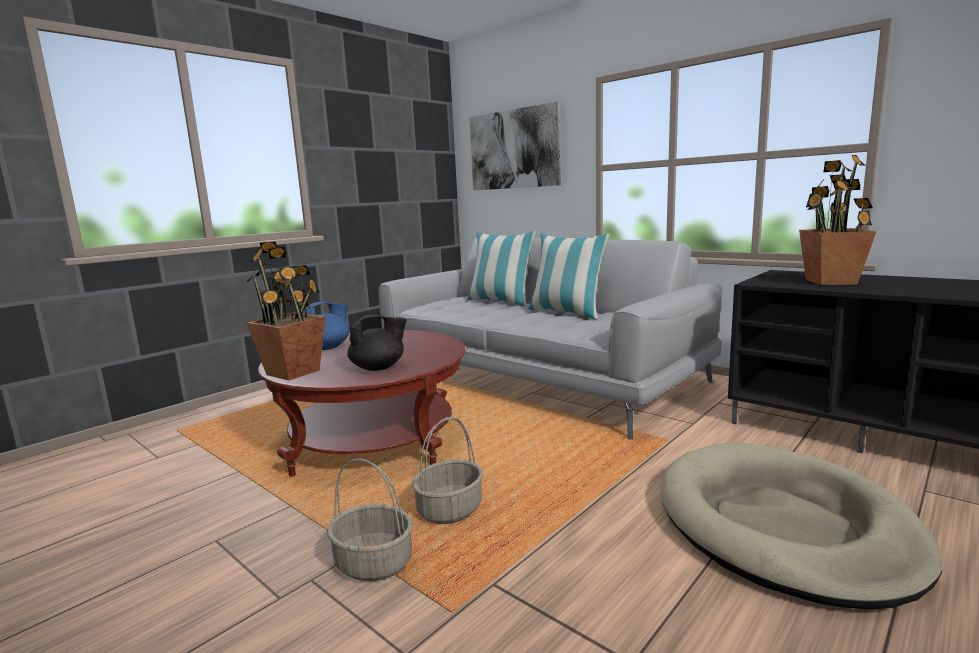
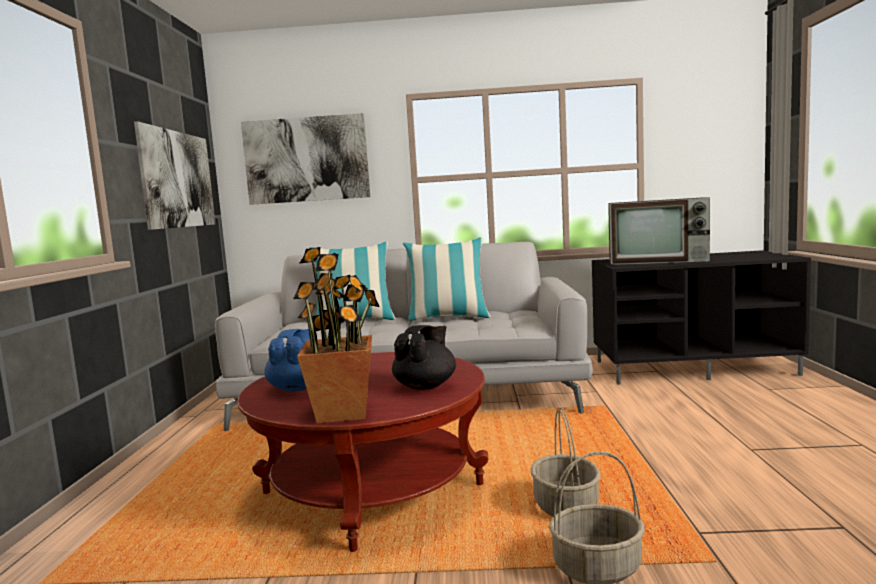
camera: 40 degrees left, 5 degrees down
beige dog bed [661,443,943,609] -> none
potted plant [799,155,877,285] -> television [608,197,710,265]
none -> picture [134,121,216,230]

